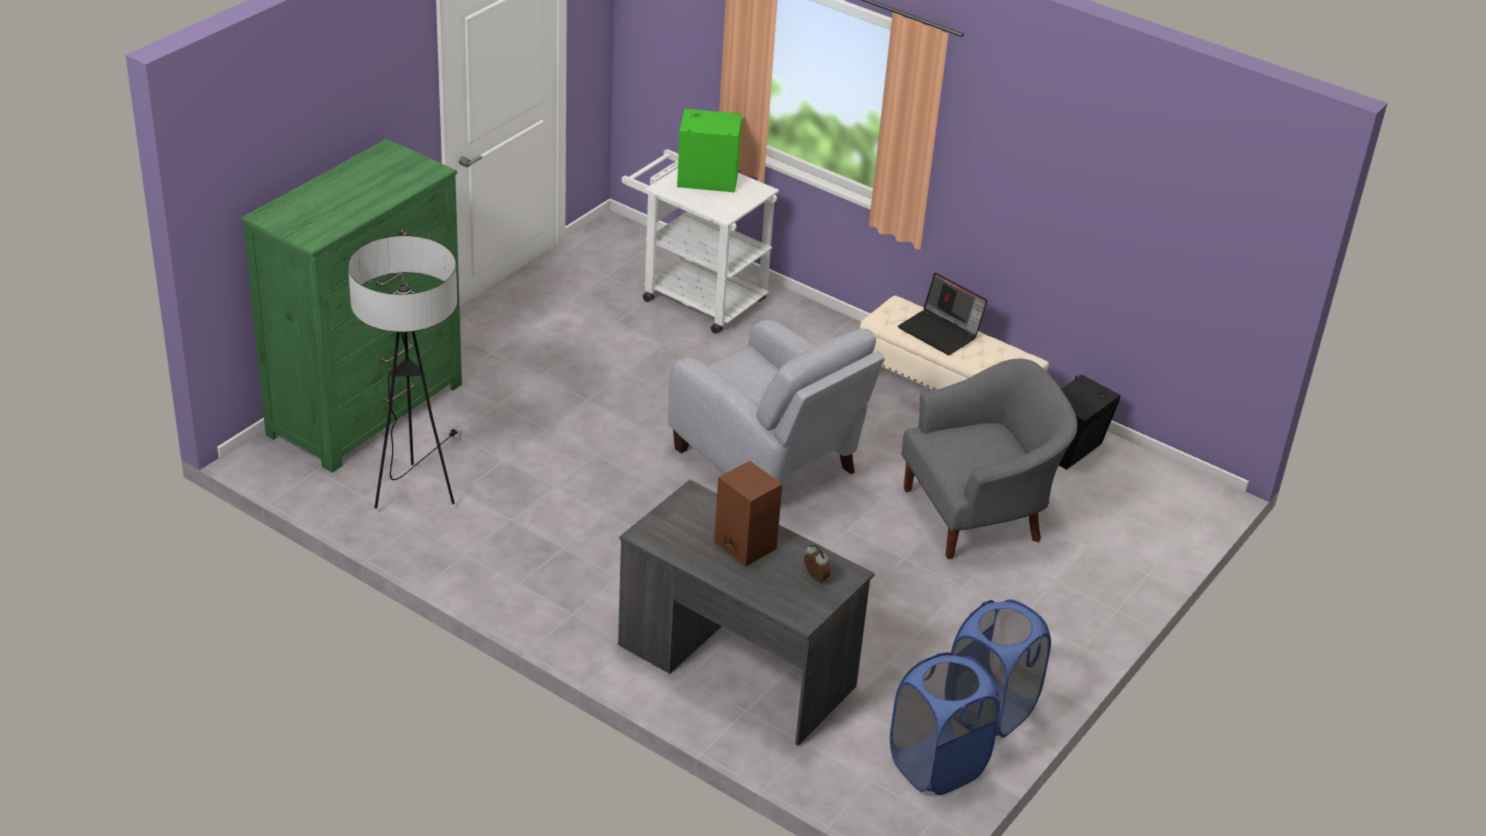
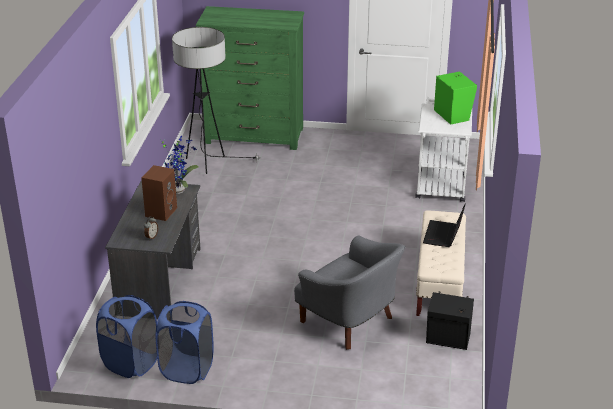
camera: 65 degrees right, 5 degrees down
grey armchair [668,319,885,488] -> none
none -> potted plant [160,136,199,194]

